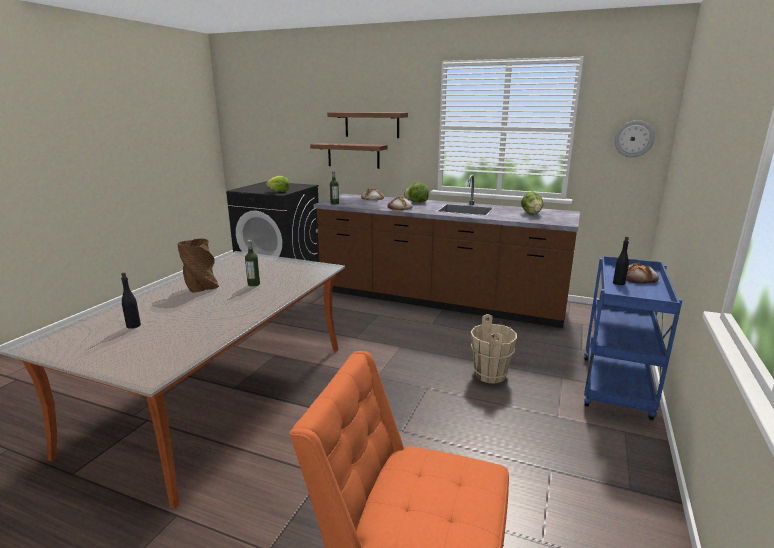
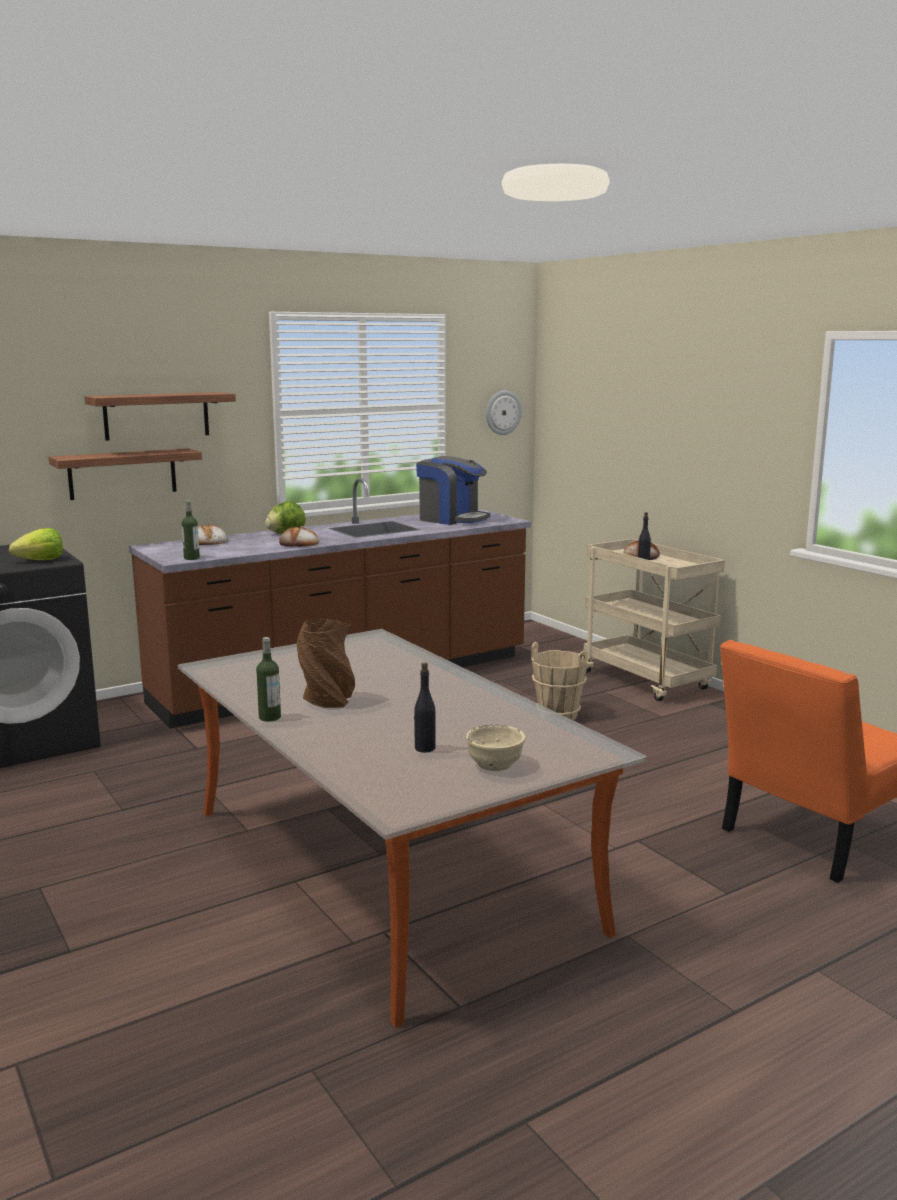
camera: 55 degrees left, 5 degrees down
bottle [245,240,260,287] -> bottle moved to [256,637,281,722]
lettuce [521,192,543,215] -> coffee machine [416,456,490,525]
blue cart [584,256,682,420] -> beige cart [584,539,725,701]
none -> beige bowl [466,725,525,771]

